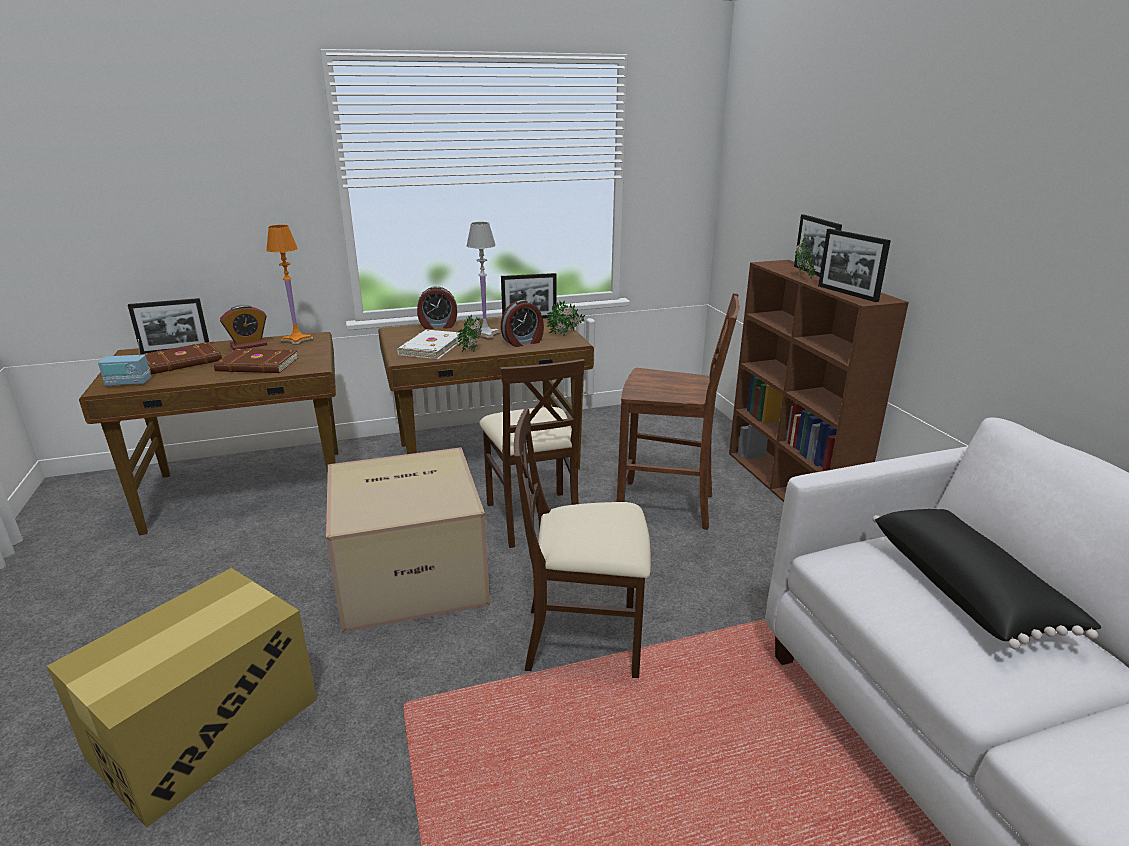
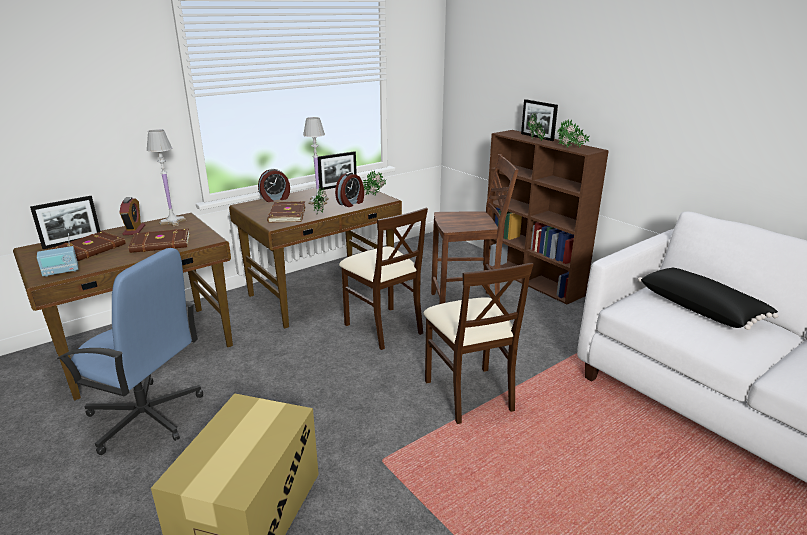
camera: 20 degrees left, 0 degrees up
alarm clock [220,305,267,350] -> alarm clock turned 45 degrees counterclockwise [119,197,145,235]
orange table lamp [266,225,314,346] -> white table lamp [146,129,186,226]
cardboard box [326,447,490,633] -> none
white book [397,330,462,359] -> brown book [267,201,306,223]
beige chair [514,409,651,678] -> beige chair turned 90 degrees counterclockwise [424,262,533,424]
picture frame [818,229,891,302] -> potted plant [557,119,590,148]
none -> blue office chair [57,248,203,455]

